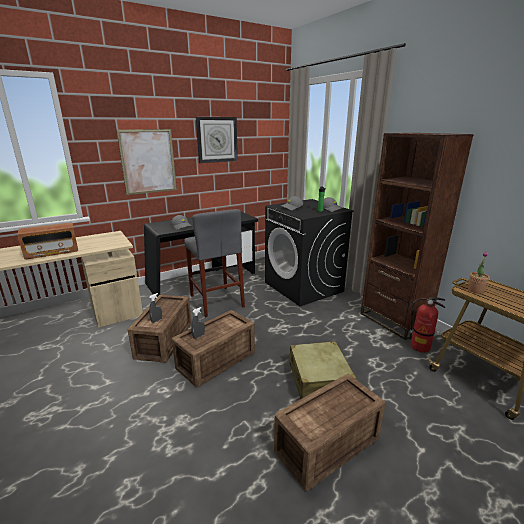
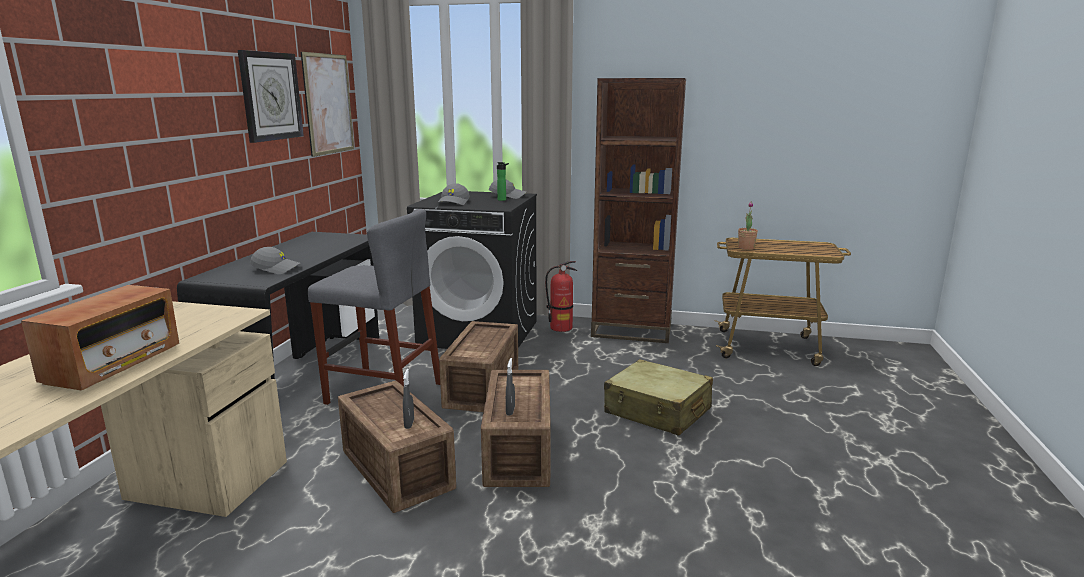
camera: 45 degrees left, 5 degrees down
picture [116,129,177,195] -> picture moved to [301,52,354,157]
crate [274,374,386,491] -> crate moved to [439,321,518,412]
fire extinguisher [409,297,445,353] -> fire extinguisher moved to [545,261,577,332]

